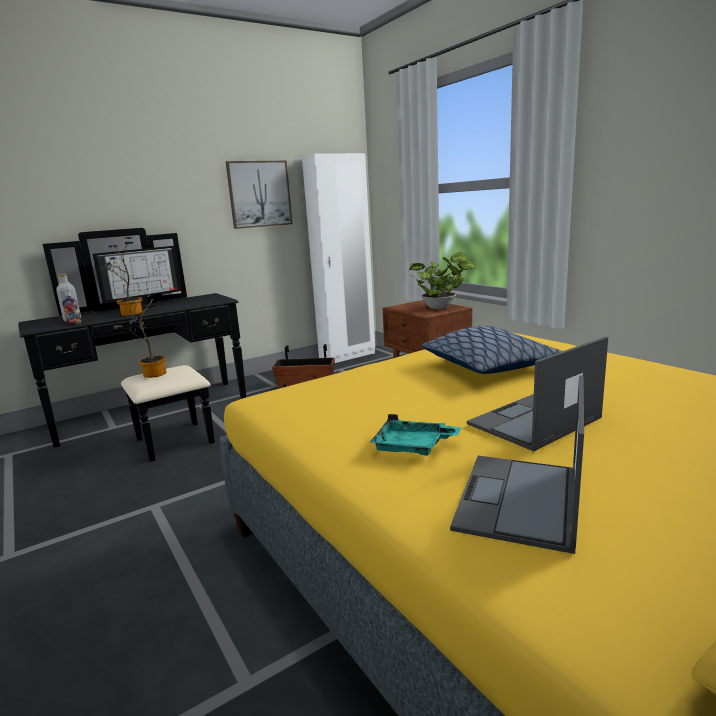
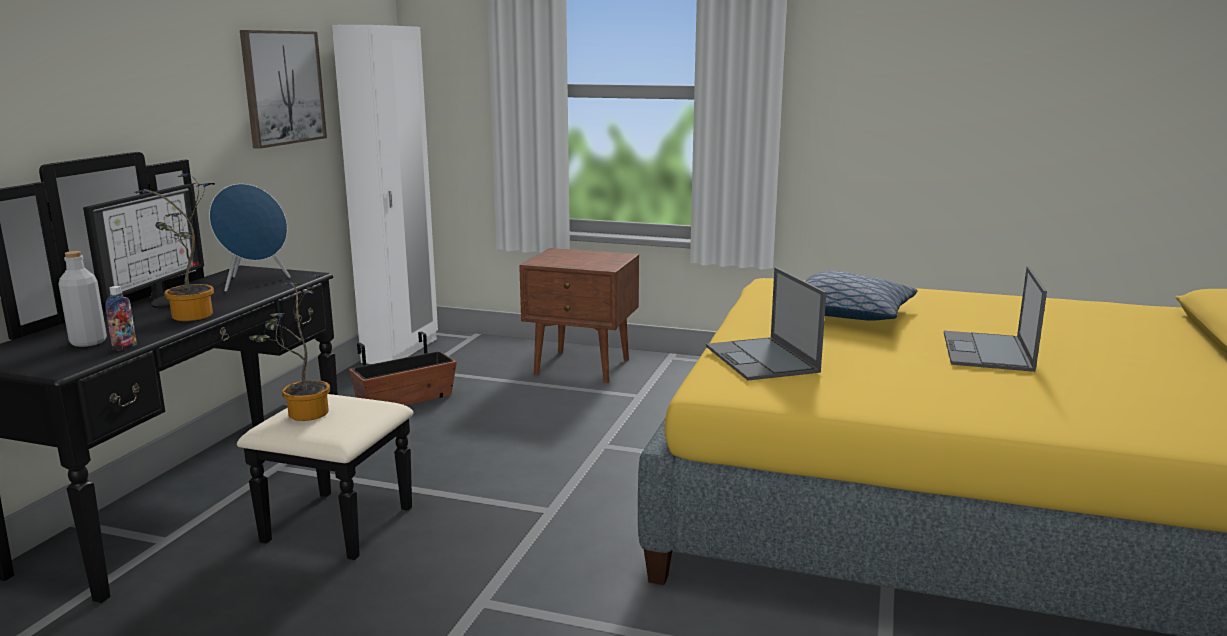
camera: 40 degrees left, 0 degrees up
turquoise tray [369,414,461,456] -> none
potted plant [408,252,476,309] -> none
laptop [450,375,584,554] -> laptop moved to [706,267,826,381]
none -> blue speaker [209,184,291,292]

